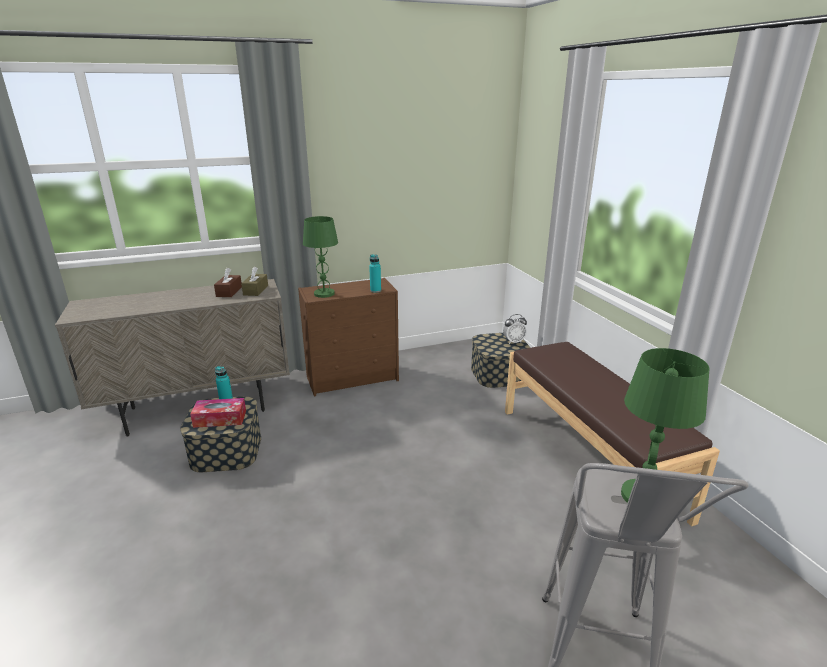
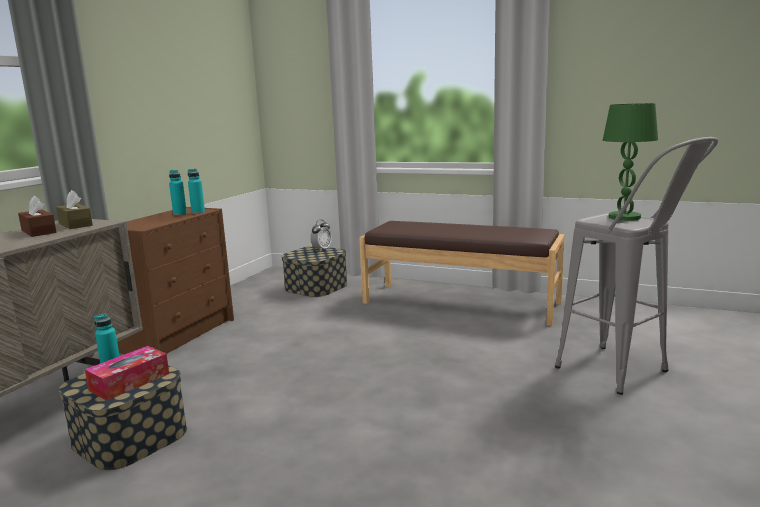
camera: 45 degrees left, 10 degrees down
green table lamp [303,216,338,298] -> none
none -> turquoise bottle [169,170,187,215]

